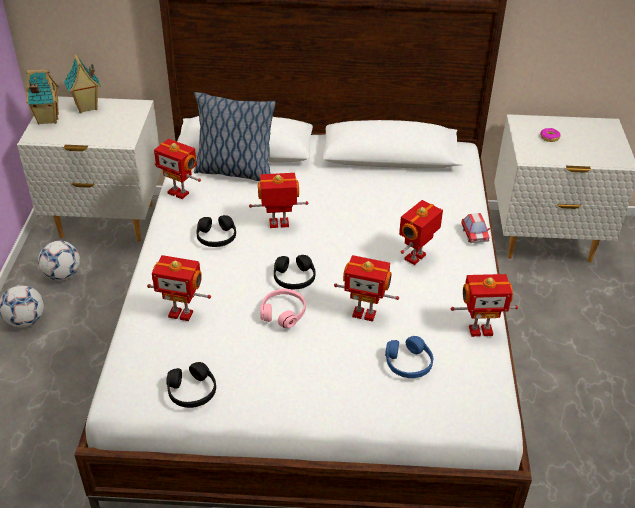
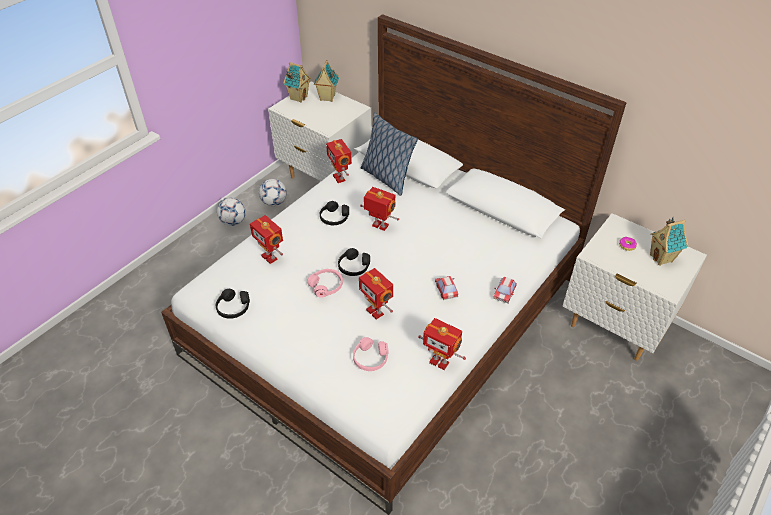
camera: 35 degrees right, 5 degrees up
blue headphones [385,336,433,378] -> pink headphones [353,337,389,371]
toy robot [399,200,443,265] -> toy car [435,276,458,300]
none -> toy house [650,217,688,266]

